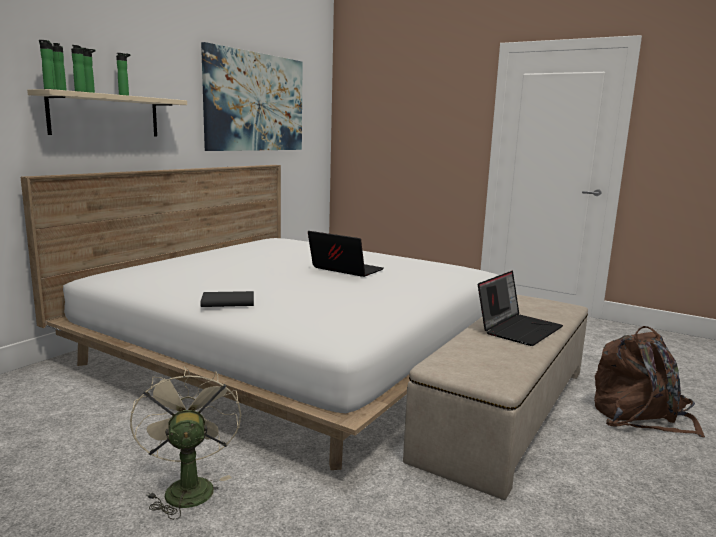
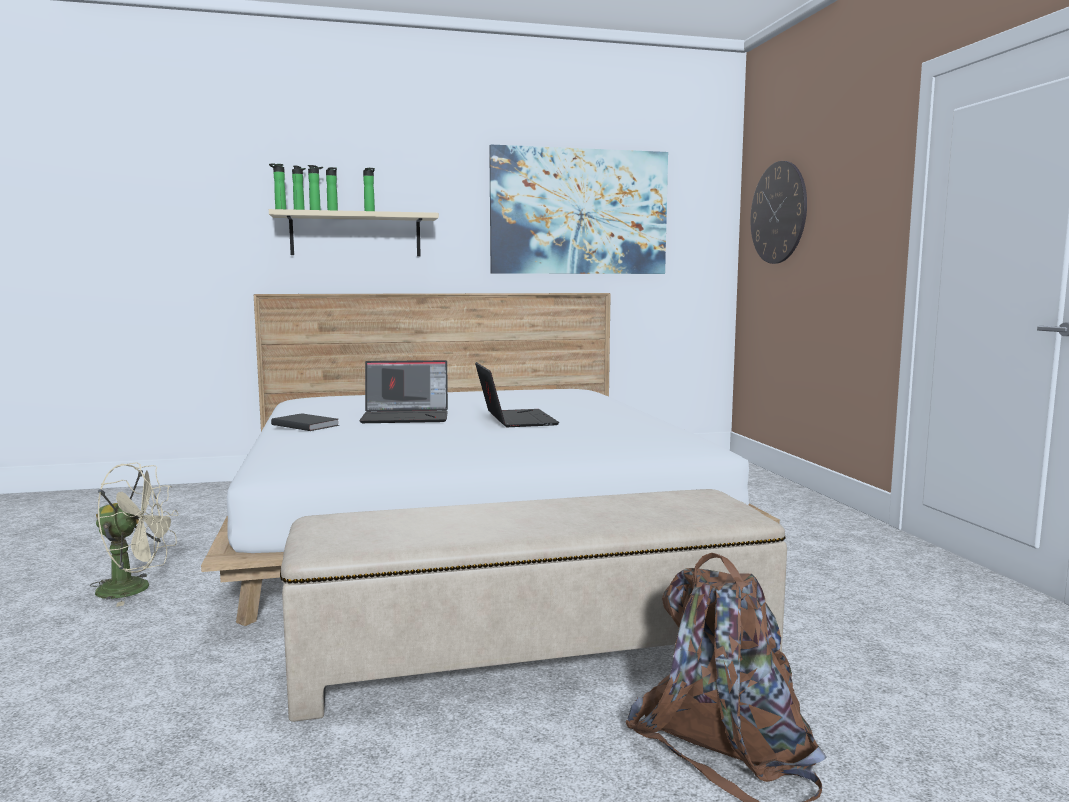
camera: 45 degrees right, 5 degrees down
beige fan [130,366,241,520] -> beige fan turned 60 degrees clockwise [90,462,179,607]
laptop [478,271,563,346] -> laptop moved to [359,360,448,423]
none -> wall clock [750,161,807,264]

